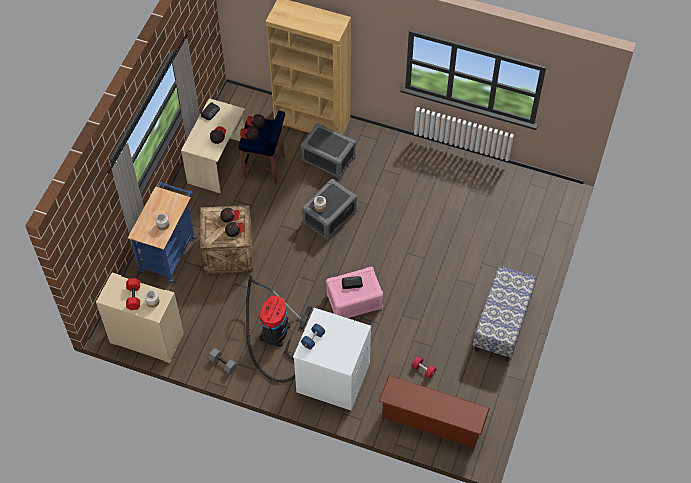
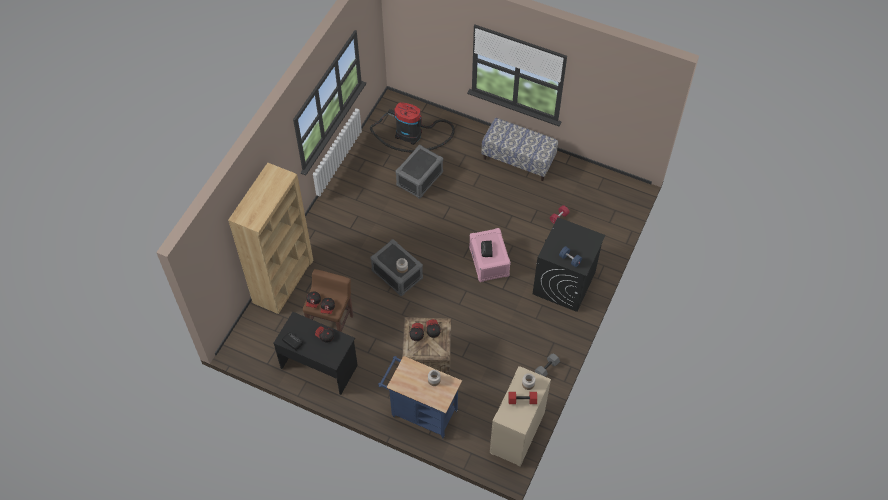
camera: 85 degrees left, 0 degrees up
beige desk [181,98,245,193] -> black desk [273,312,358,395]
blue stool [239,111,285,184] -> brown stool [303,269,353,332]
vacuum cleaner [246,275,312,382] -> vacuum cleaner moved to [370,102,455,152]
white washing machine [293,308,371,410] -> black washing machine [533,217,605,312]
grey storage box [301,123,356,178] -> grey storage box moved to [396,145,443,198]
brown shoe rack [379,375,490,452] -> none

